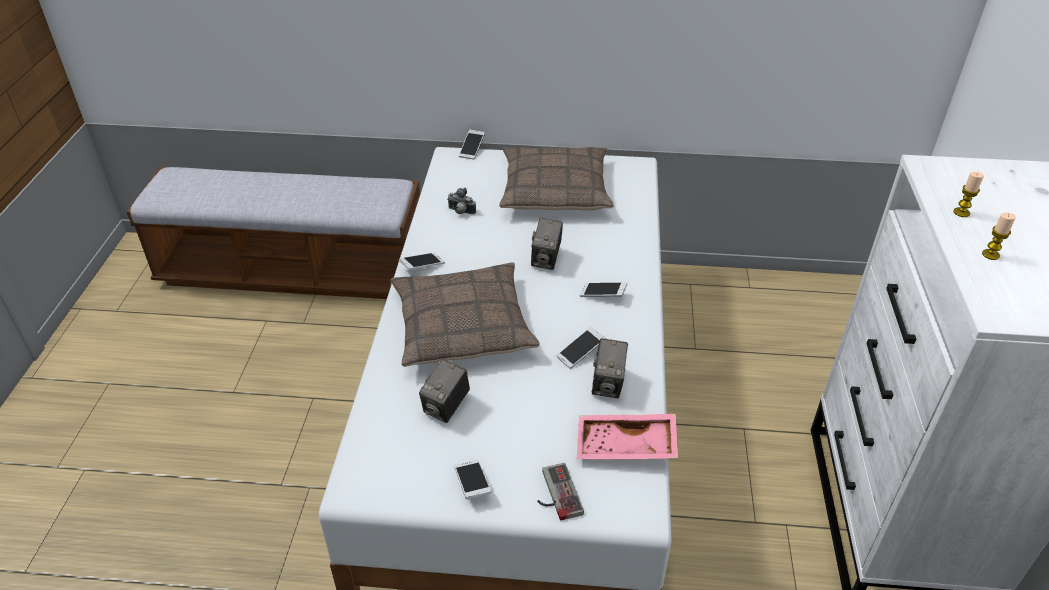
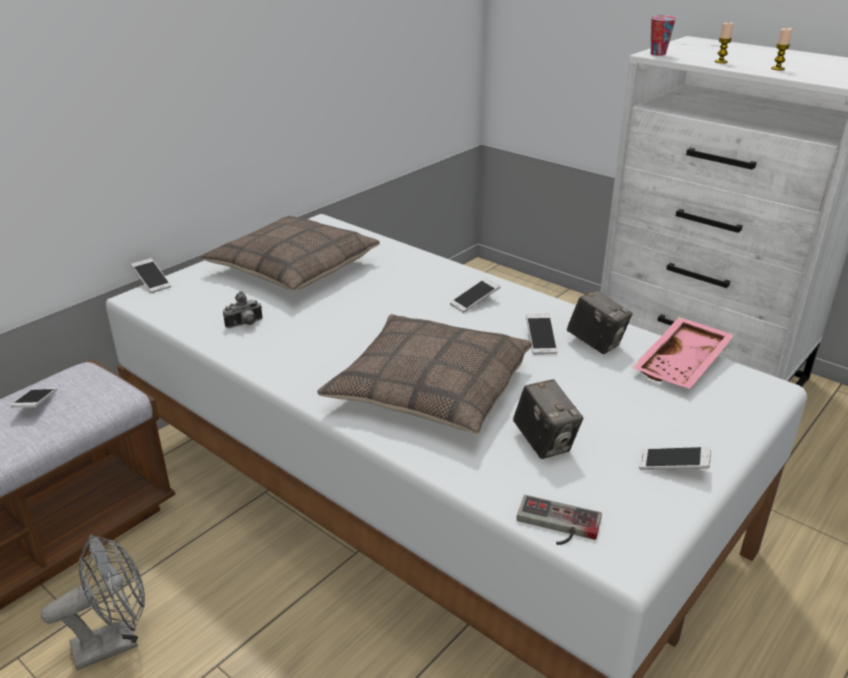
camera: 55 degrees left, 10 degrees down
phone [399,252,445,270] -> phone moved to [10,388,57,408]
camera [531,218,563,270] -> none
game controller [537,463,584,520] -> game controller moved to [517,495,602,545]
none -> grey fan [41,534,145,671]
none -> cup [651,15,676,56]

